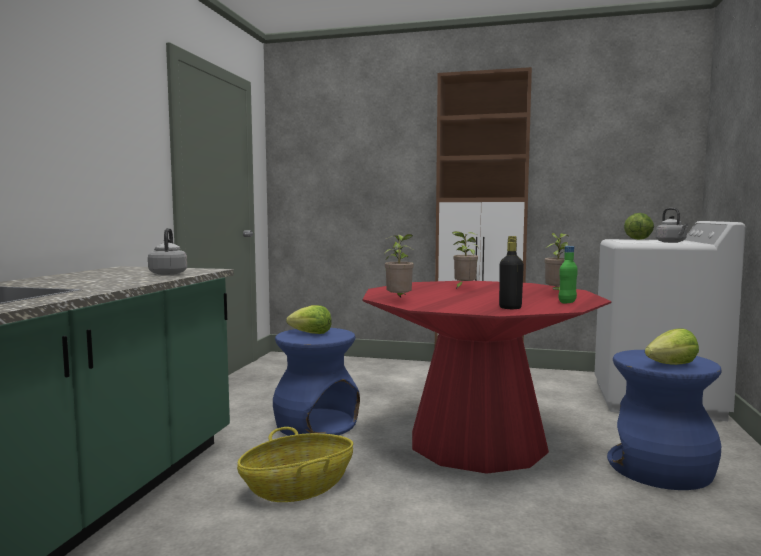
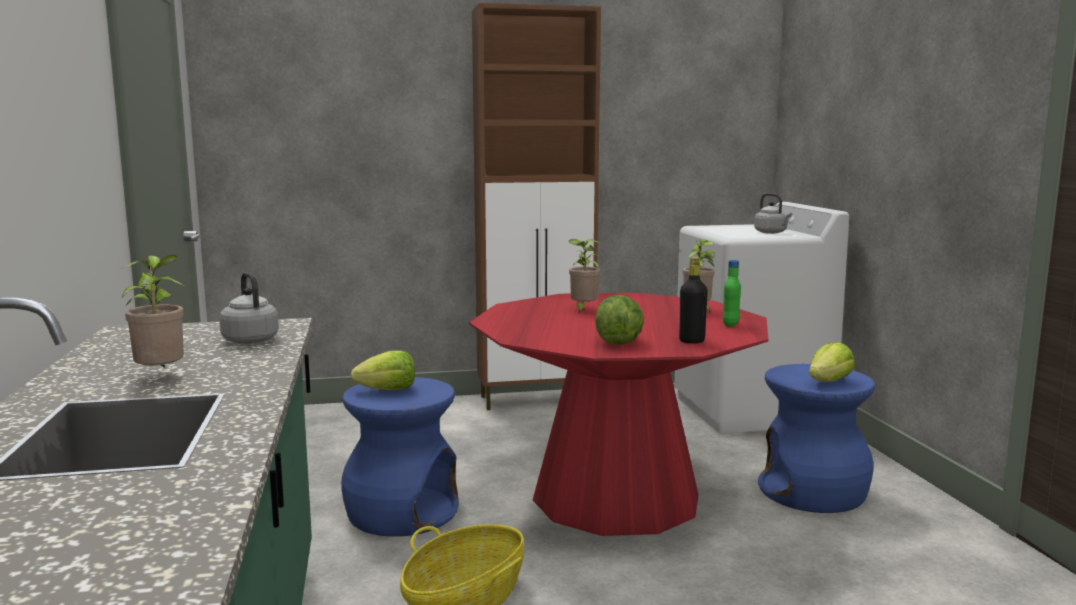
camera: 25 degrees left, 5 degrees up
potted plant [384,234,415,298] -> potted plant moved to [121,255,184,369]
lettuce [624,213,654,240] -> lettuce moved to [595,295,644,345]

